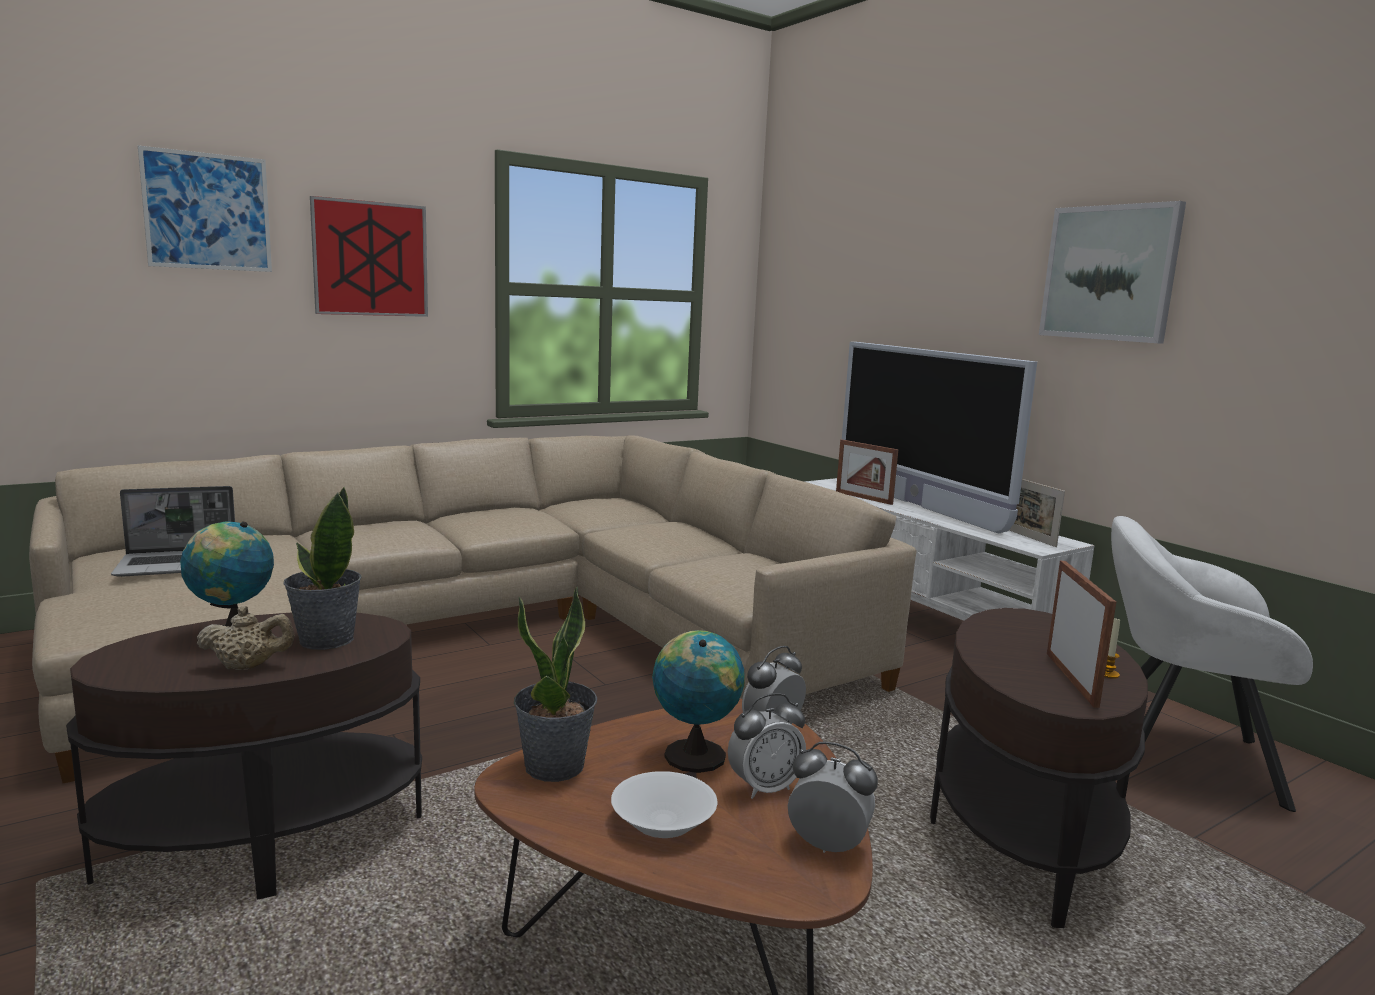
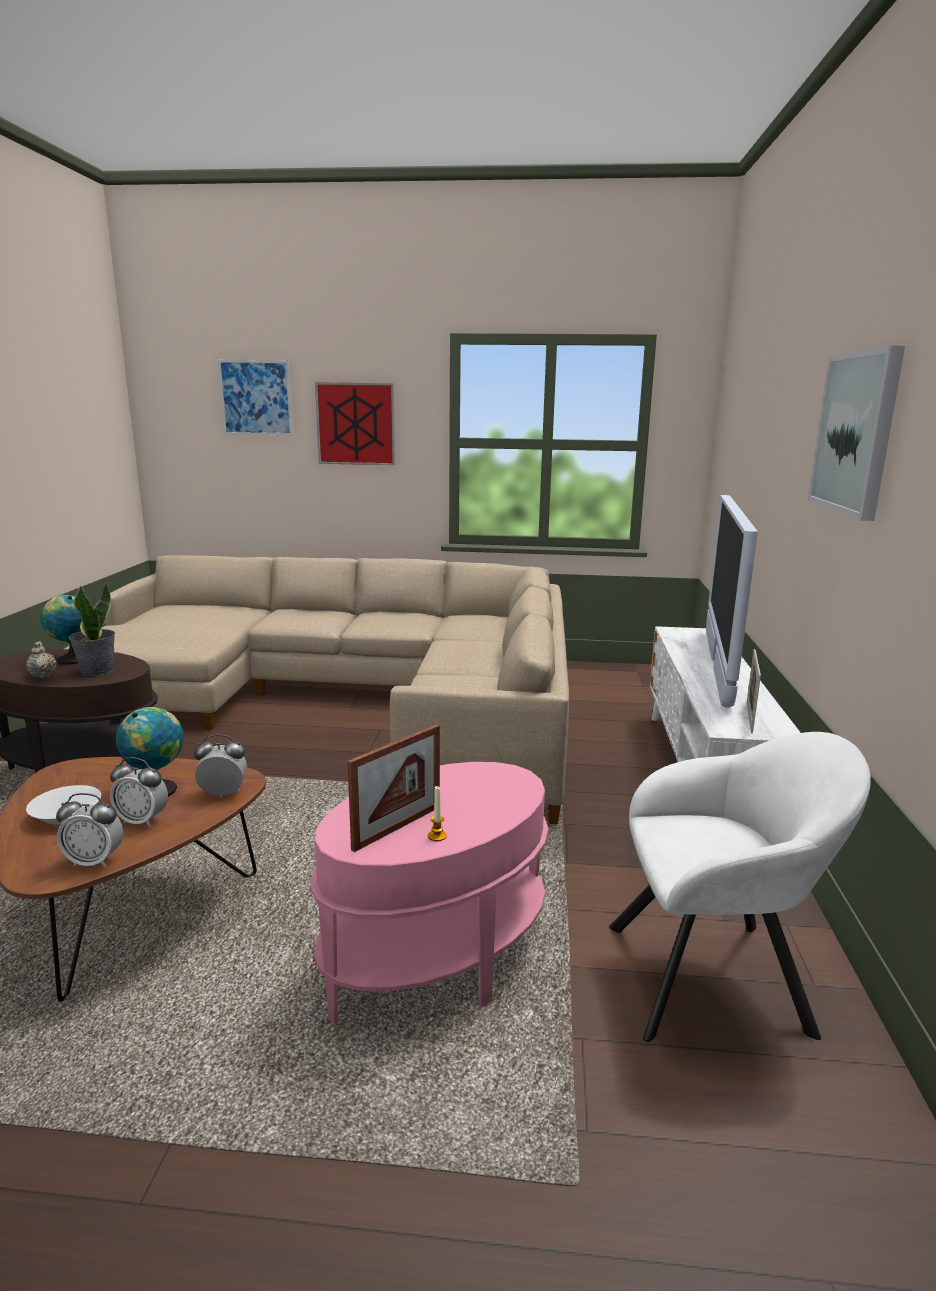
camera: 40 degrees right, 5 degrees up
laptop [111,486,235,577] -> none
beige teapot [197,606,295,670] -> beige teapot turned 150 degrees counterclockwise [26,641,57,678]
potted plant [514,586,597,782] -> none
alarm clock [788,742,878,853] -> alarm clock turned 120 degrees clockwise [56,793,123,868]
picture frame [836,440,898,505] -> none
brown side table [930,608,1148,928] -> pink side table [310,762,548,1024]
white armchair [1111,516,1313,812] -> white armchair turned 120 degrees clockwise [609,732,871,1042]

